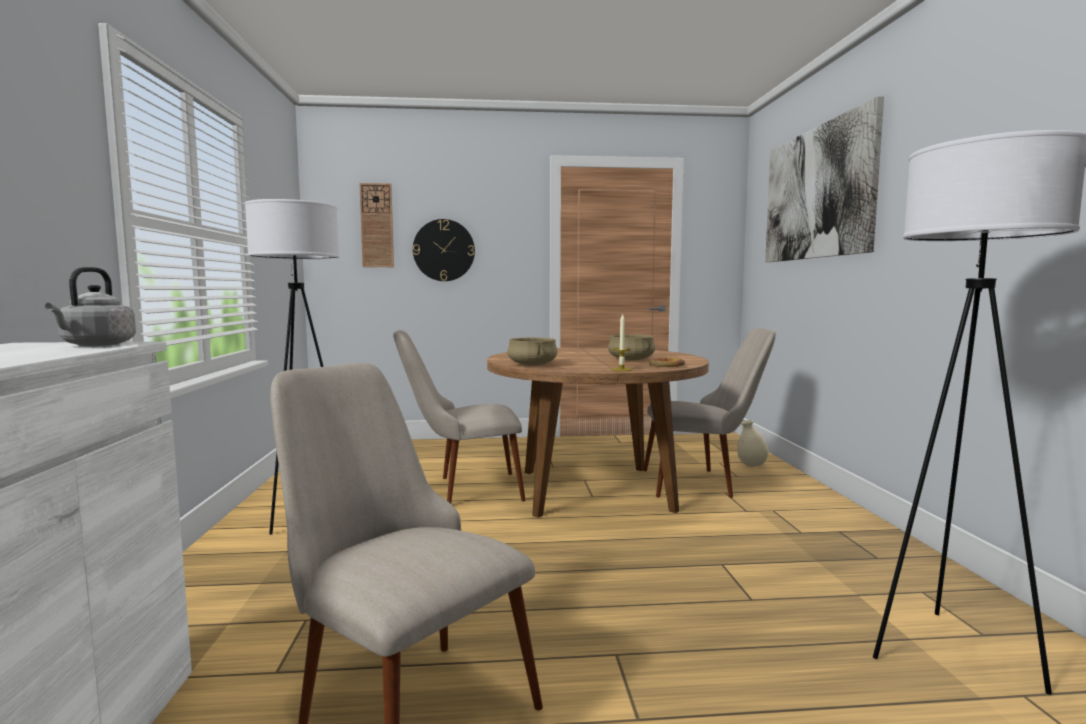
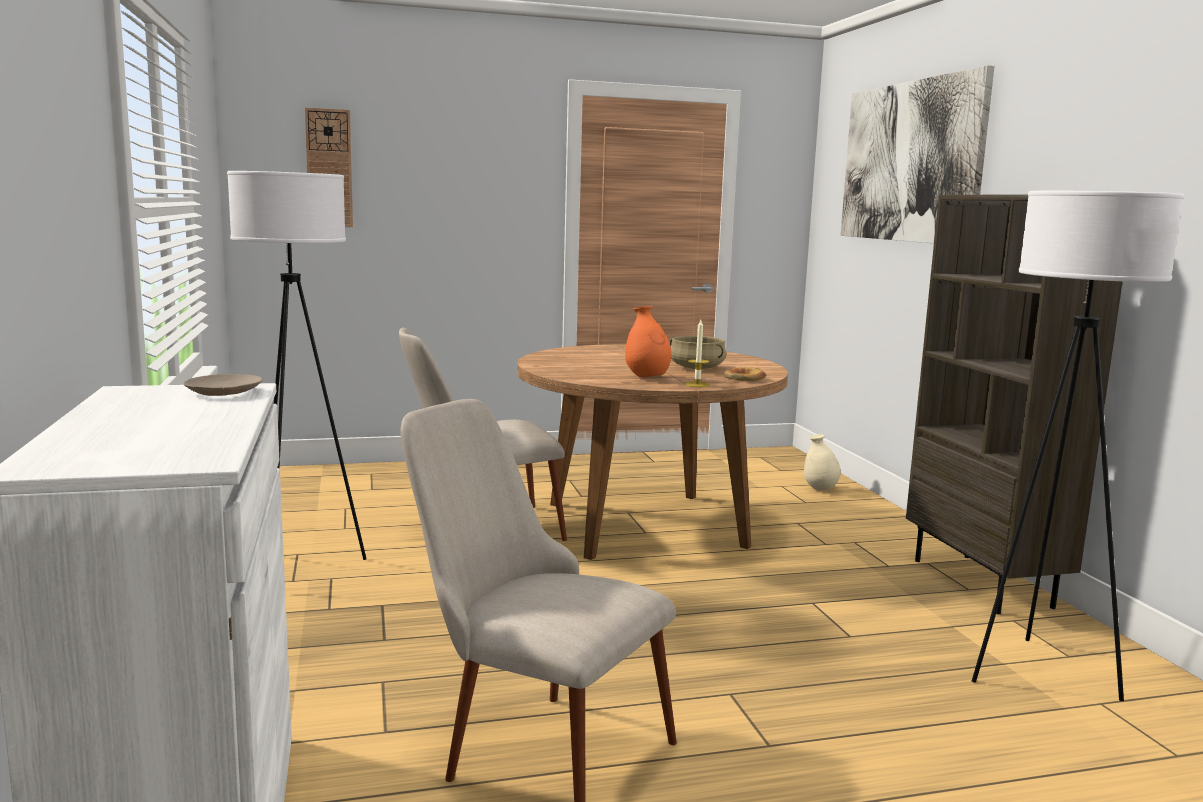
camera: 10 degrees left, 5 degrees up
grey kettle [45,267,136,346] -> beige plate [183,374,263,396]
wall clock [413,219,475,281] -> none
beige cooking pot [507,337,558,366] -> none
beige chair [643,328,776,498] -> none
none -> orange vase [625,306,671,378]
none -> brown bookcase [906,195,1123,614]

